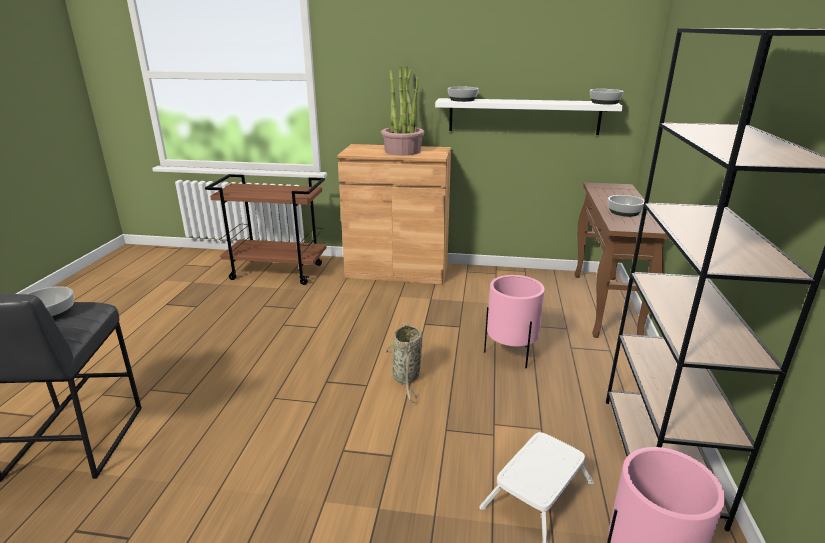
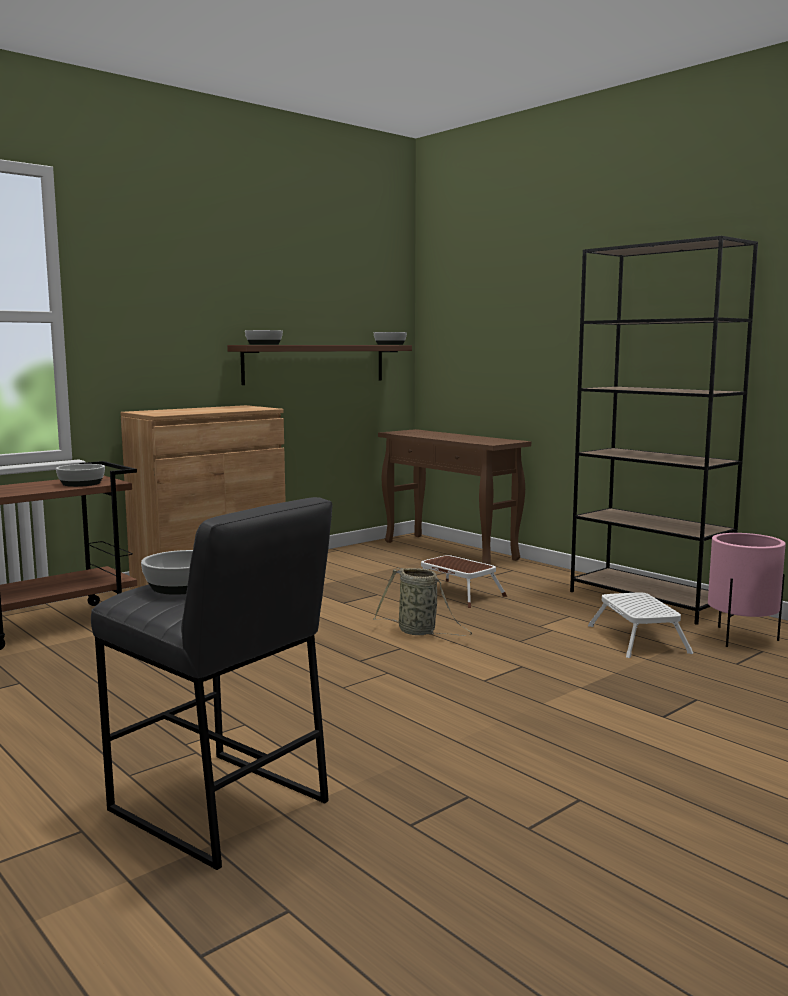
camera: 50 degrees left, 15 degrees down
potted plant [381,65,424,155] -> none
white shelf [435,98,623,135] -> brown shelf [227,345,412,385]
pink planter [484,275,545,368] -> brown step ladder [421,555,507,608]
bowl [608,195,644,217] -> bowl moved to [56,464,105,487]

